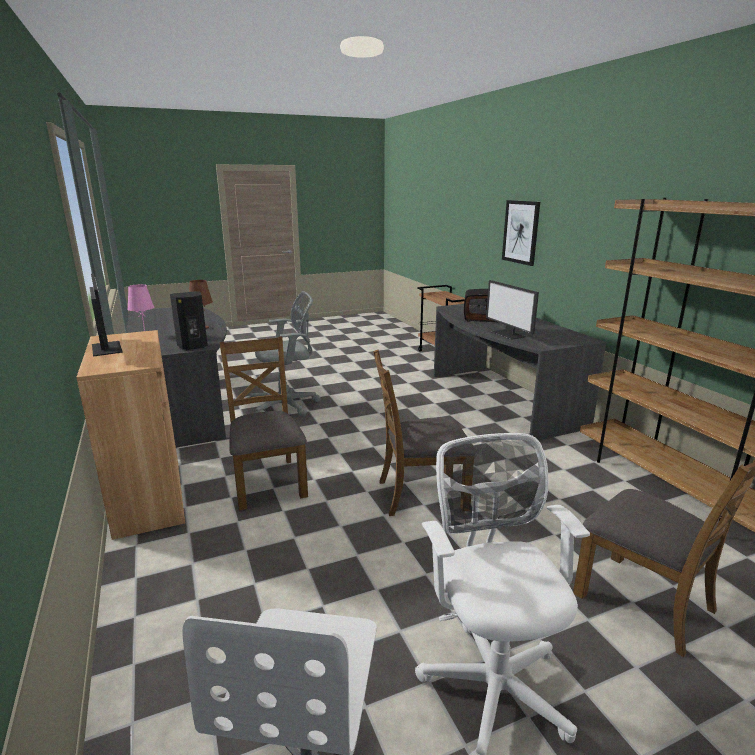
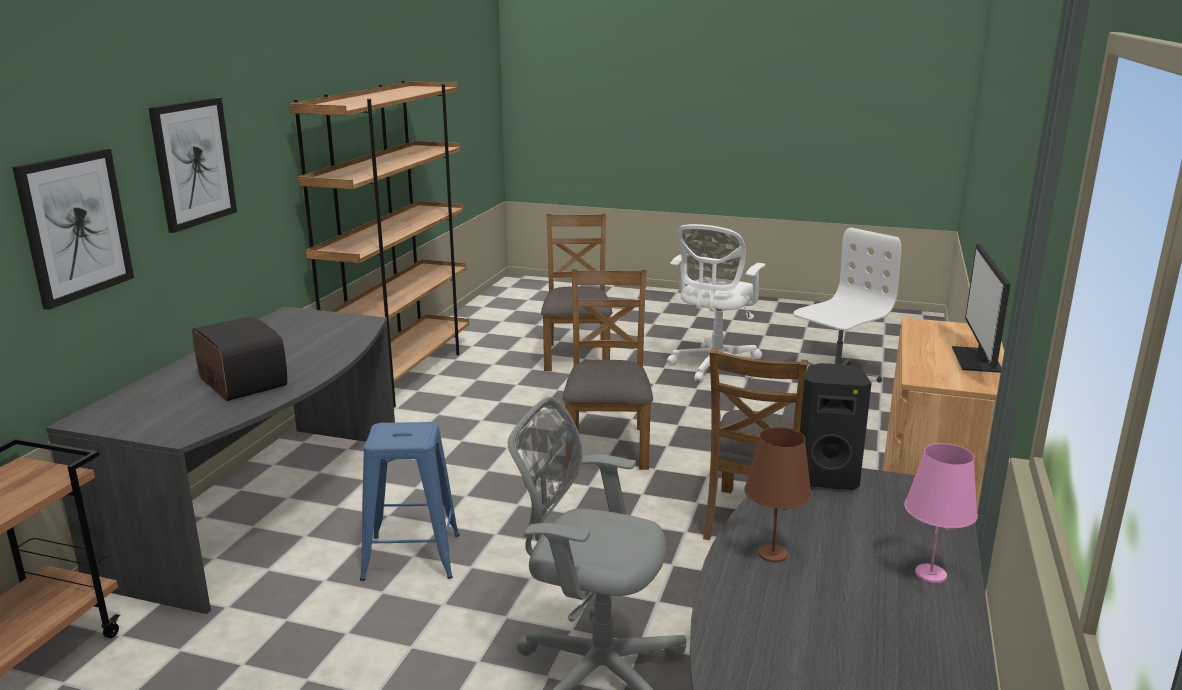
camera: 140 degrees left, 0 degrees up
brown chair [373,350,473,516] -> brown chair turned 120 degrees counterclockwise [563,269,653,470]
monitor [486,280,539,340] -> none
none -> picture [149,98,237,233]
none -> blue stool [360,422,460,581]

